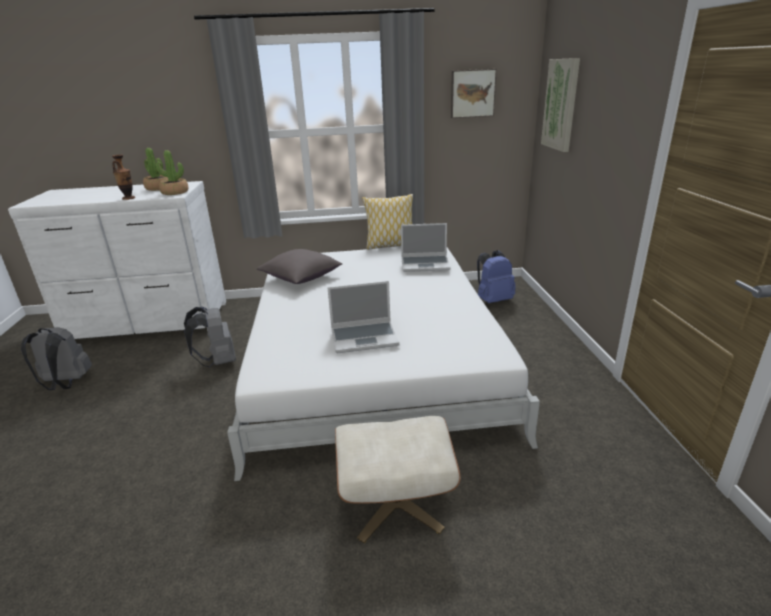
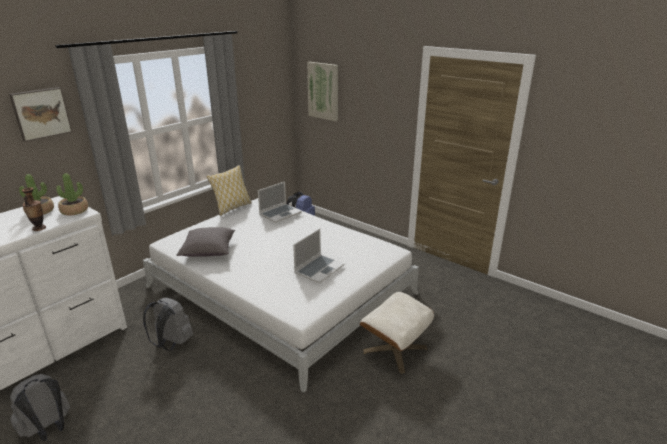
camera: 45 degrees left, 0 degrees up
picture [451,69,497,118] -> picture moved to [9,87,72,142]

